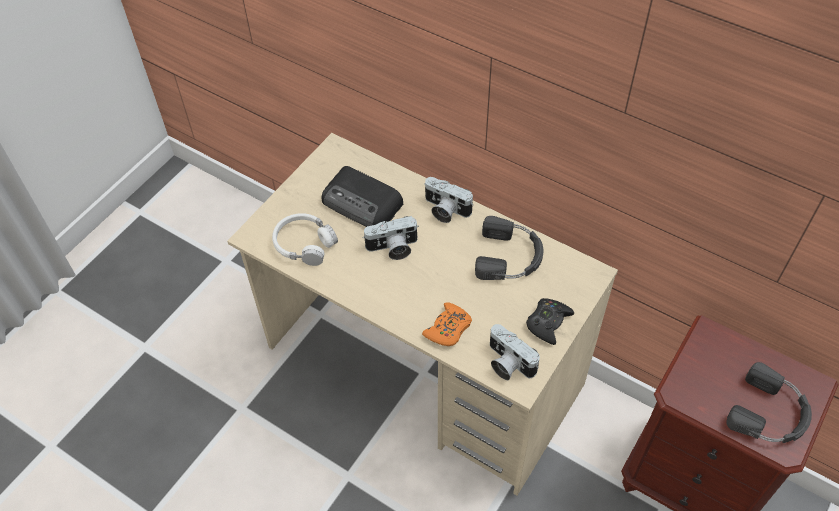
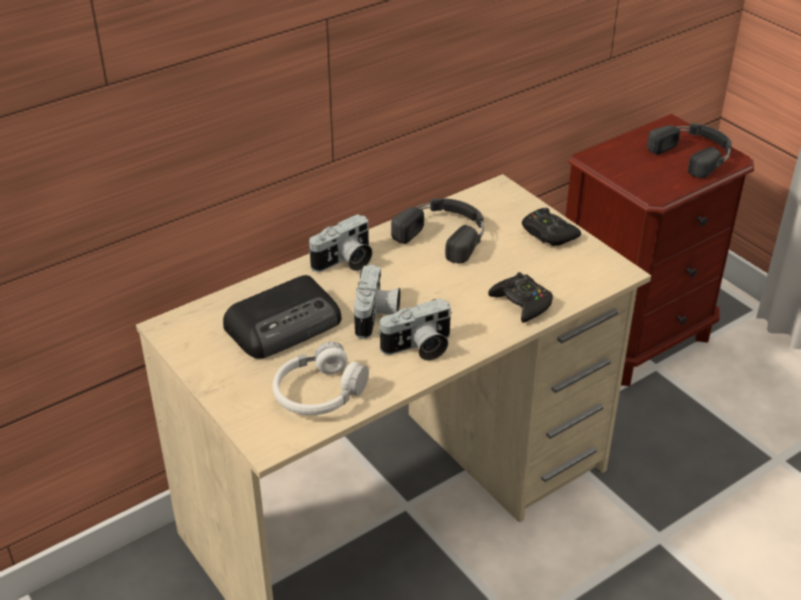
camera: 70 degrees left, 15 degrees down
orange game controller [422,302,472,346] -> black game controller [488,272,553,323]
camera [490,324,540,380] -> camera moved to [378,298,452,361]

